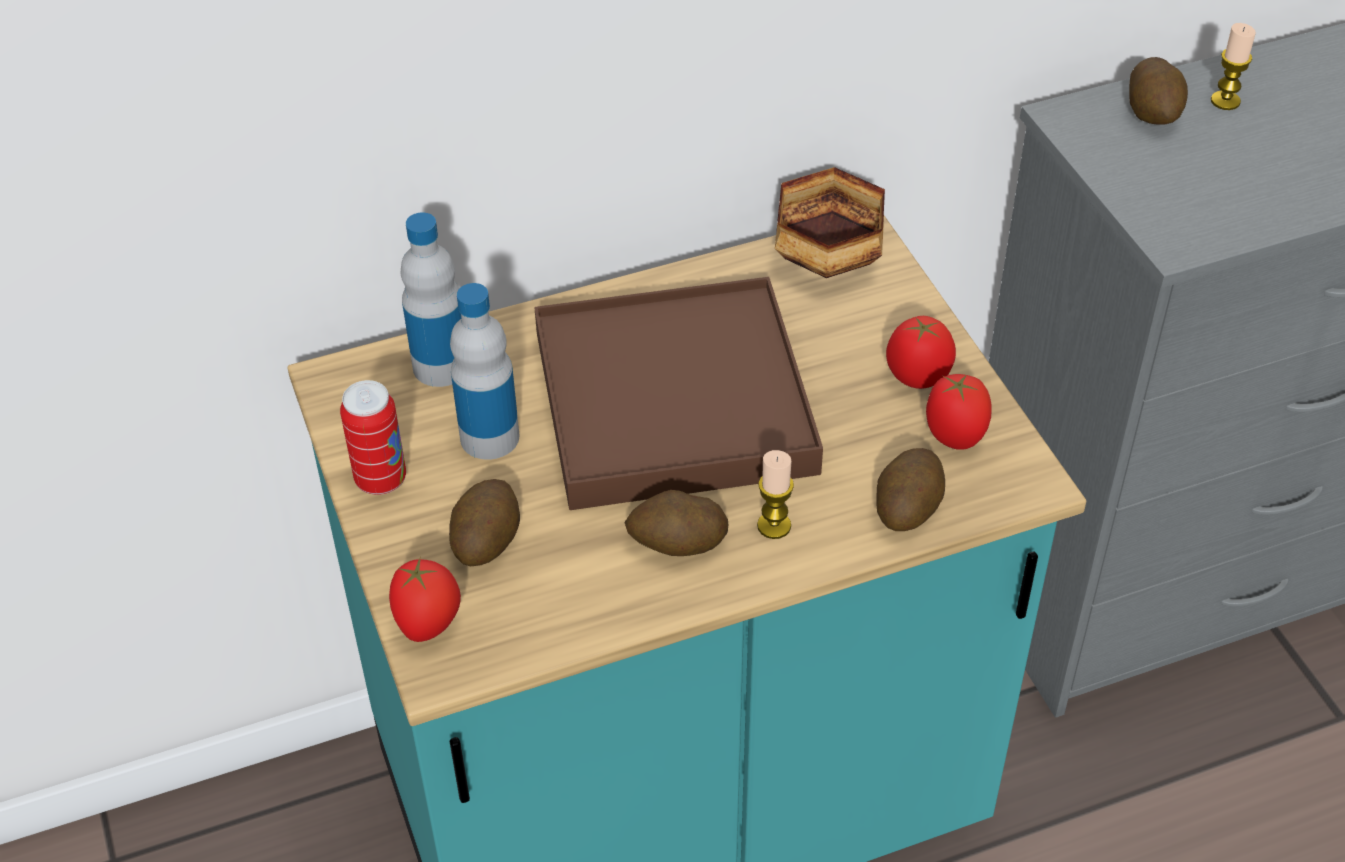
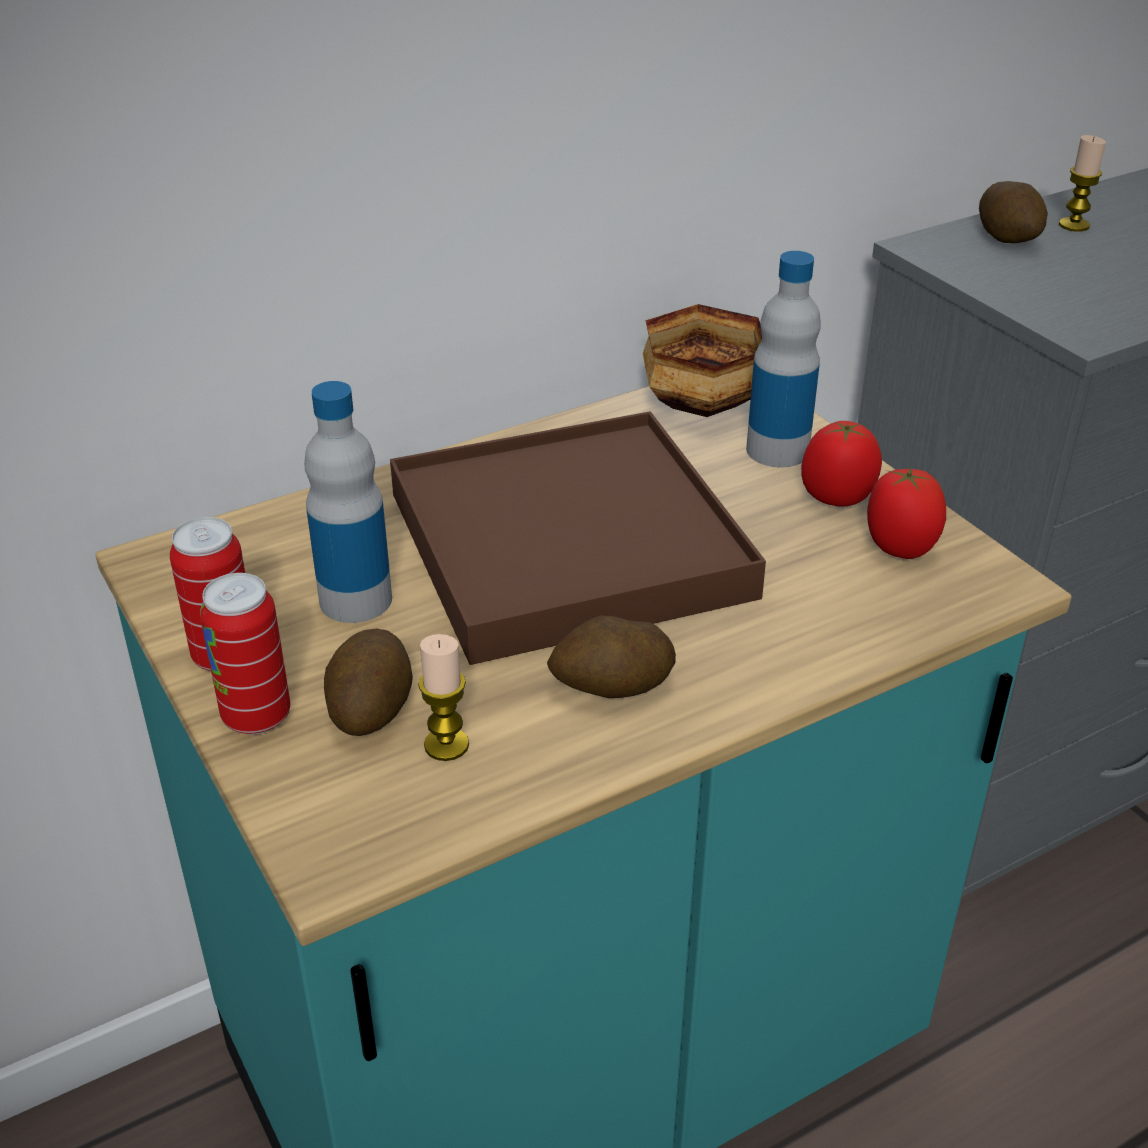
camera: 10 degrees left, 10 degrees down
tomato [389,556,461,642] -> none
bottle [401,212,461,387] -> bottle moved to [746,251,821,468]
candle [757,450,794,539] -> candle moved to [418,634,469,761]
potato [876,448,945,531] -> none
none -> can [200,573,290,735]

